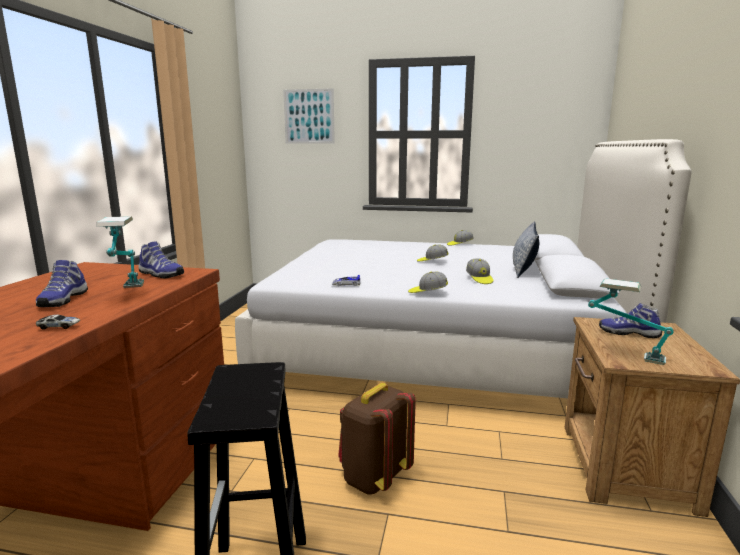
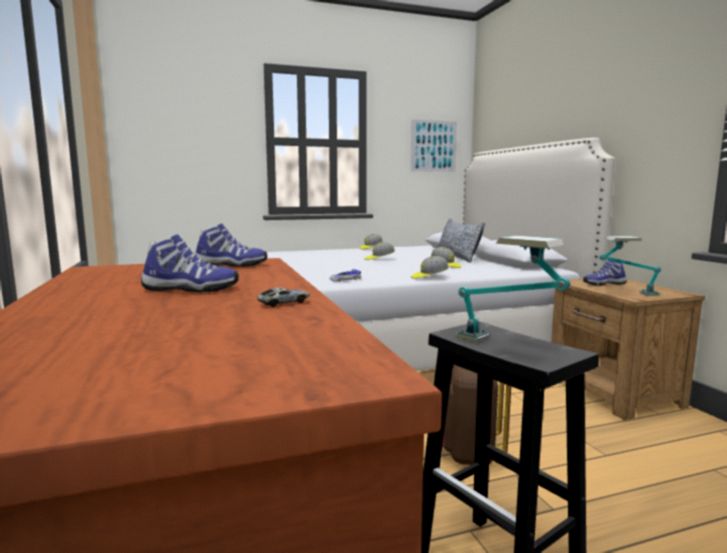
camera: 30 degrees left, 5 degrees down
shoe [36,260,88,307] -> shoe turned 60 degrees counterclockwise [141,234,239,292]
table lamp [97,216,144,288] -> table lamp moved to [455,236,570,342]
picture [283,88,335,144] -> picture moved to [411,119,457,172]

